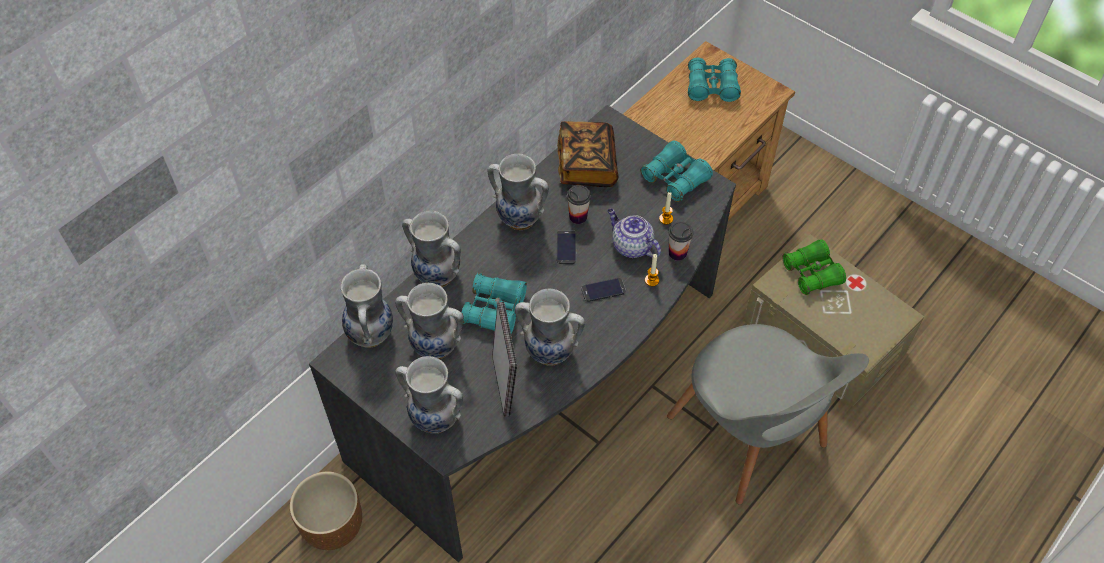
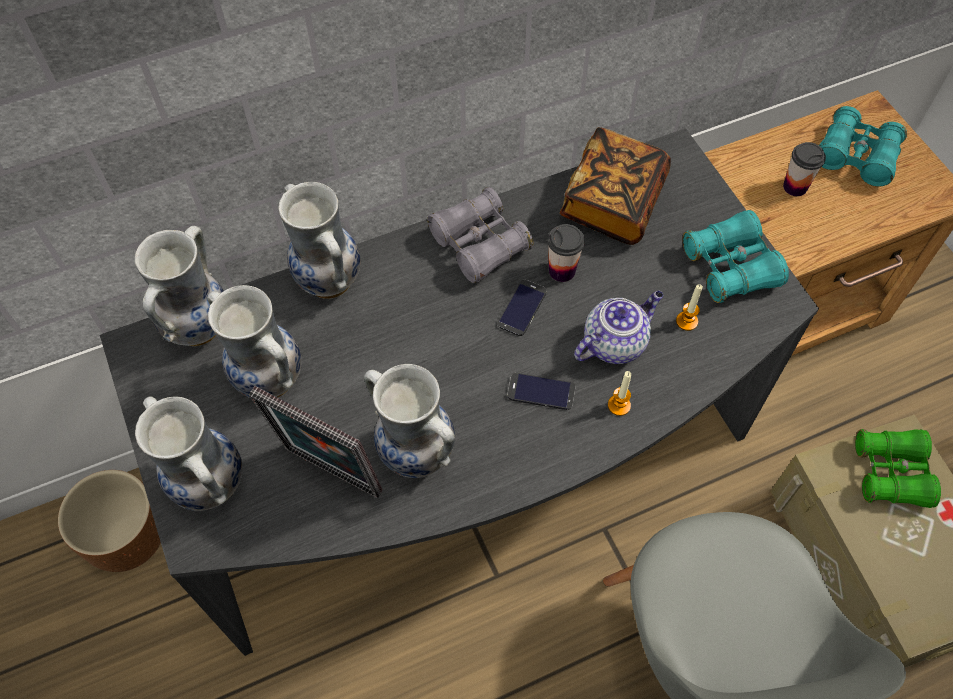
camera: 25 degrees right, 5 degrees up
turquoise binoculars [462,273,527,334] -> none
vase [487,154,549,230] -> grey binoculars [427,187,533,283]
picture frame [492,302,517,417] -> picture frame turned 105 degrees clockwise [249,386,383,499]
teapot [607,209,661,258] -> teapot turned 75 degrees clockwise [574,291,663,364]
cup [668,221,693,261] -> cup moved to [783,142,826,196]

